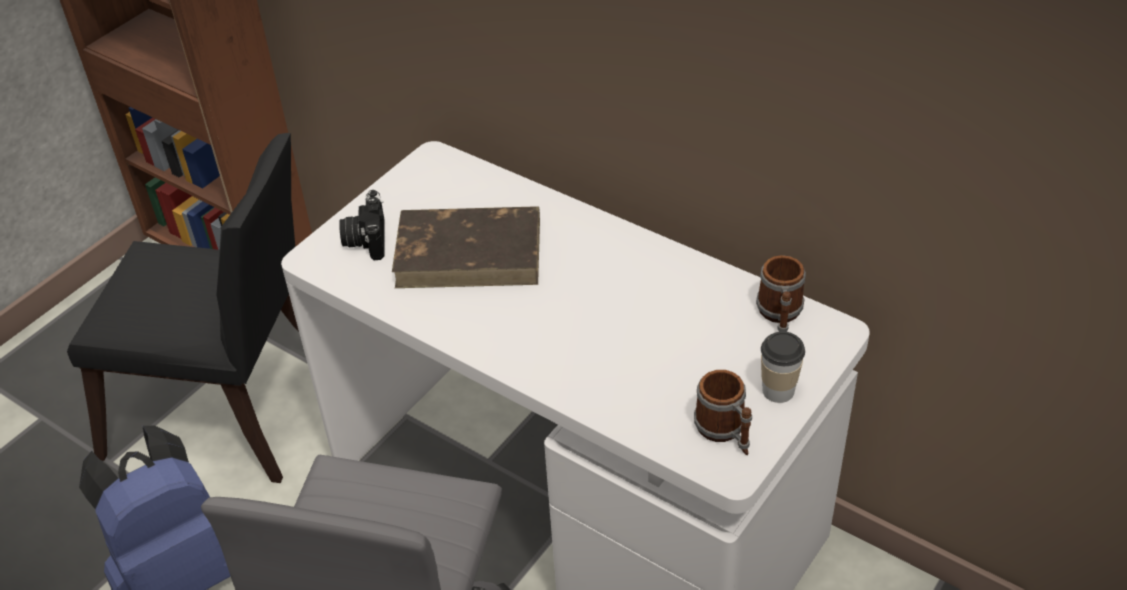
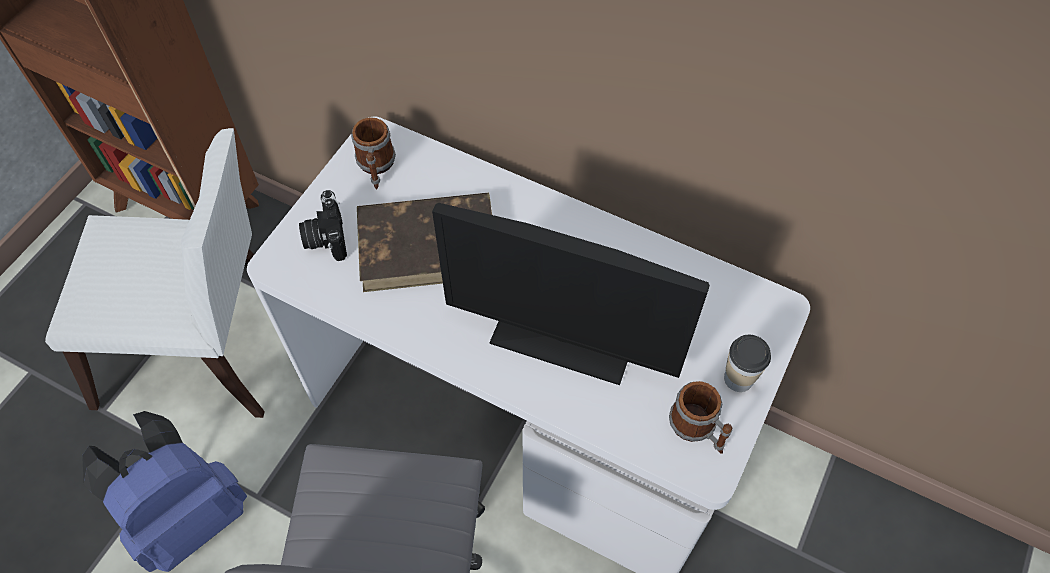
camera: 10 degrees left, 15 degrees up
black chair [67,133,299,483] -> white chair [45,128,265,418]
mug [756,255,806,332] -> mug moved to [351,117,396,190]
none -> monitor [432,203,710,385]

